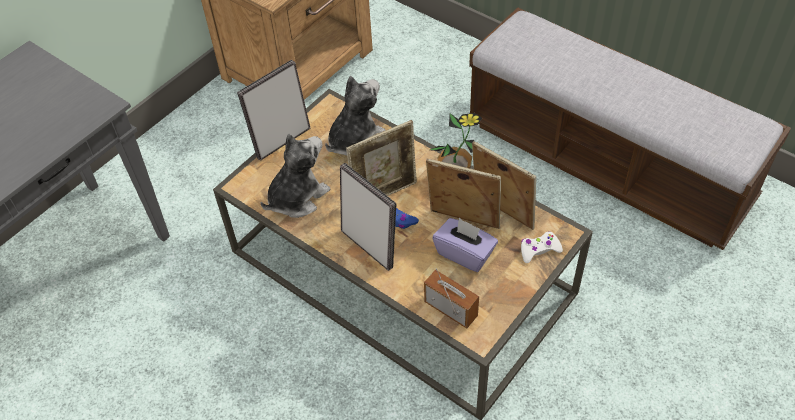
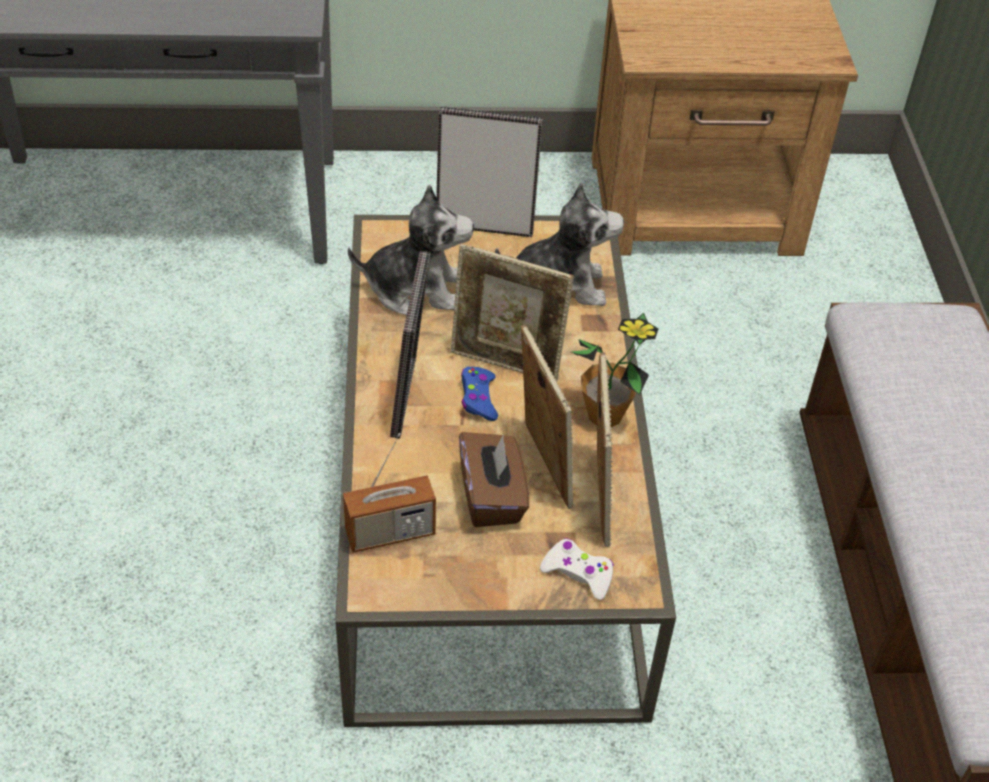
camera: 45 degrees right, 5 degrees down
radio [424,268,479,328] -> radio turned 75 degrees clockwise [343,433,436,553]
purple tissue box [433,218,498,272] -> brown tissue box [459,432,529,527]

